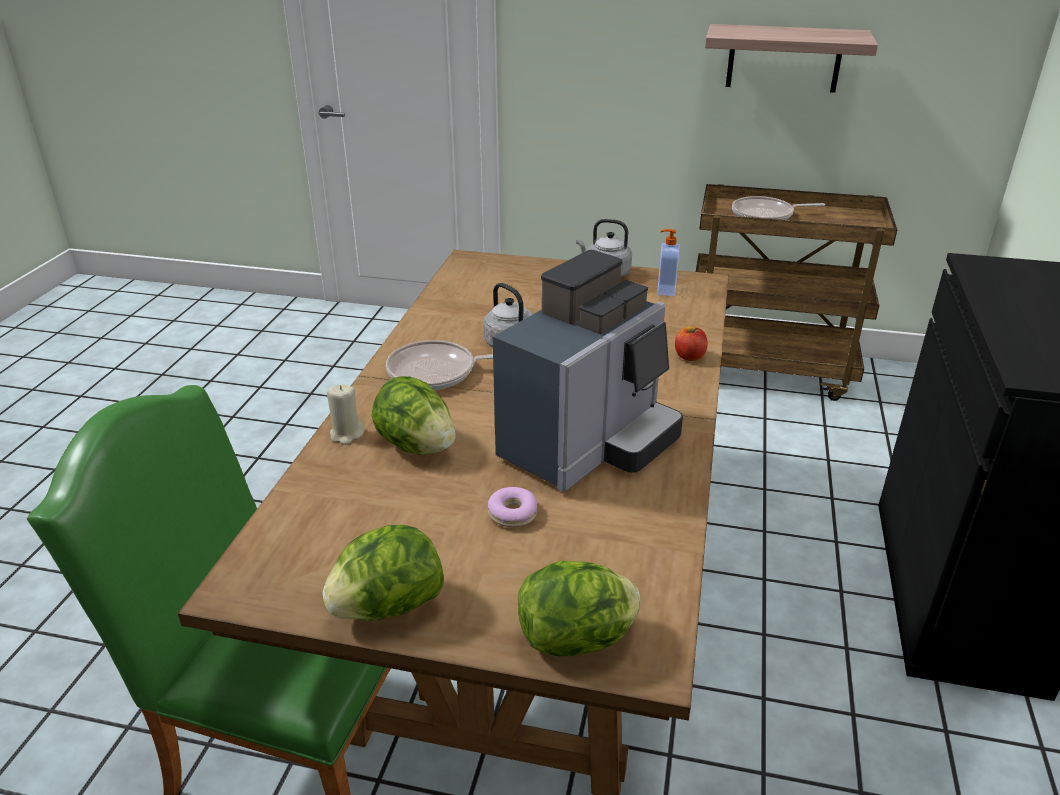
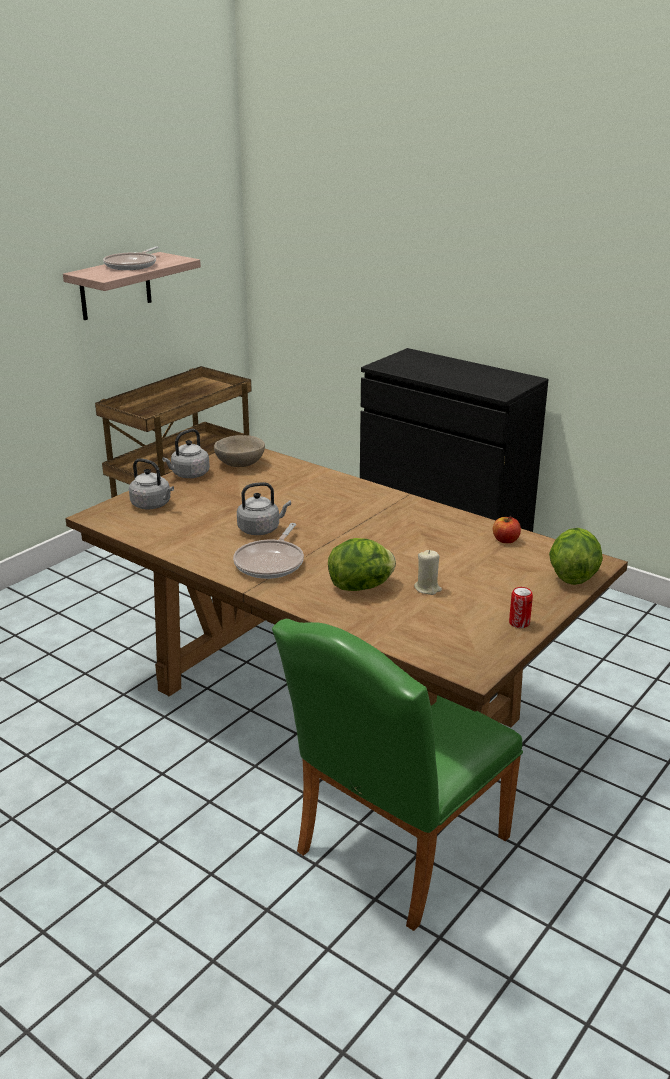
camera: 65 degrees left, 5 degrees down
lettuce [322,525,444,621] -> can [509,587,533,628]
beige candle [327,384,364,445] -> beige candle moved to [414,550,442,595]
donut [488,487,537,527] -> none
coffee machine [493,250,683,492] -> none
soap dispenser [657,229,680,296] -> beige bowl [214,435,265,467]
apple [675,326,708,361] -> apple moved to [493,516,521,543]
frying pan [732,196,825,220] -> frying pan moved to [103,247,159,270]
none -> grey kettle [129,458,174,509]

